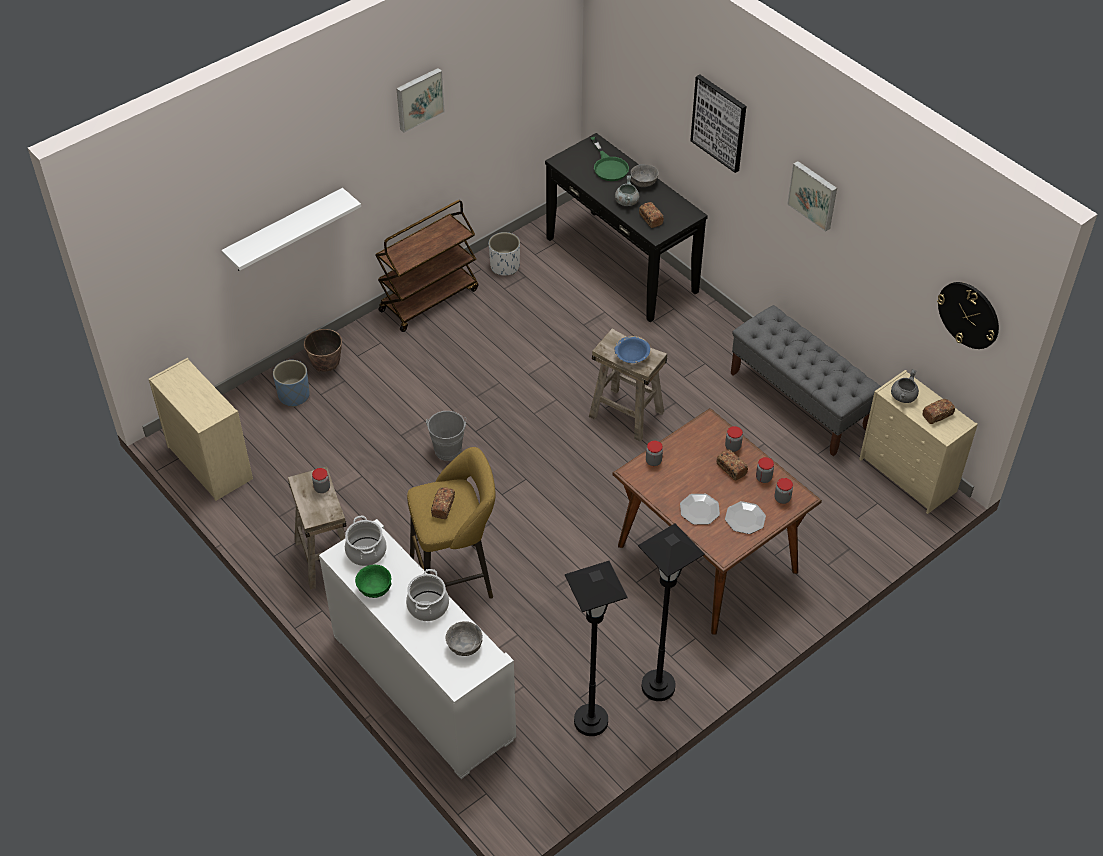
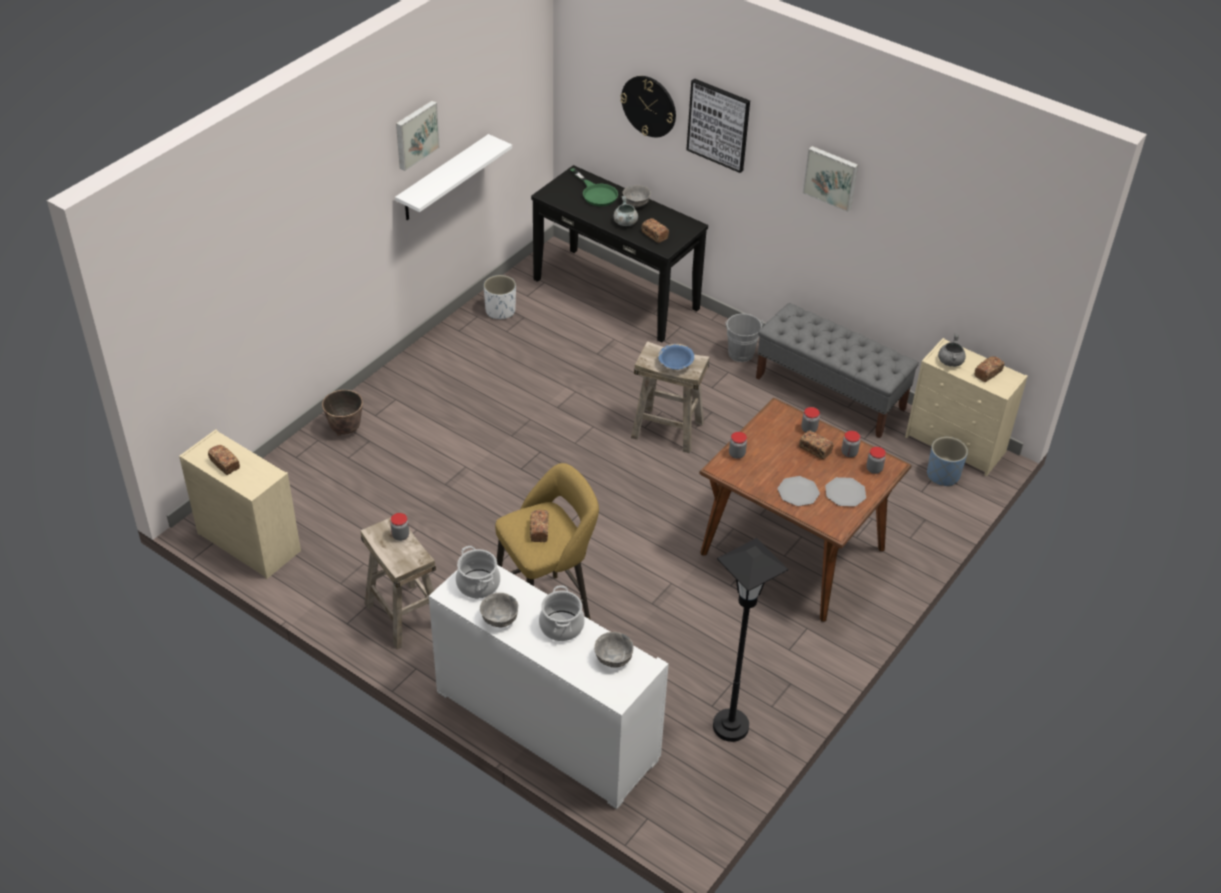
camera: 15 degrees left, 5 degrees down
white shelf [221,188,361,271] -> white shelf moved to [395,134,512,220]
blue planter [273,360,310,407] -> blue planter moved to [927,437,968,486]
green bowl [355,565,392,598] -> grey bowl [480,593,518,627]
brown cart [375,200,478,332] -> none
grey bucket [426,411,466,461] -> grey bucket moved to [725,313,764,362]
black floor lamp [638,523,705,701] -> none
wall clock [937,282,999,349] -> wall clock moved to [621,76,676,137]
none -> bread [208,445,240,475]

